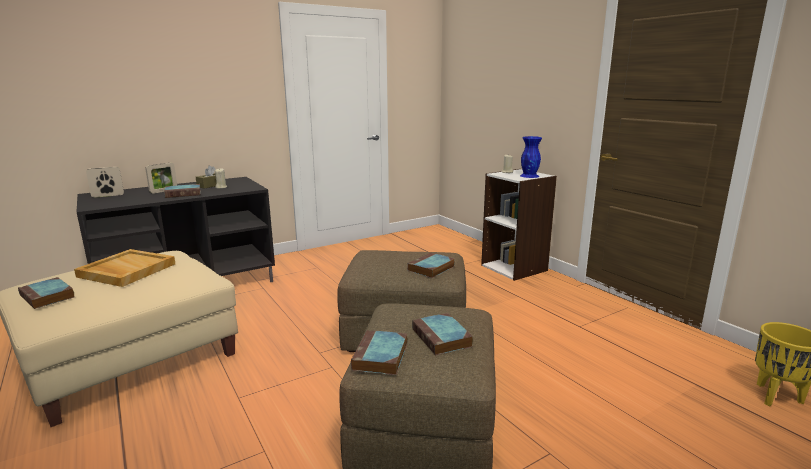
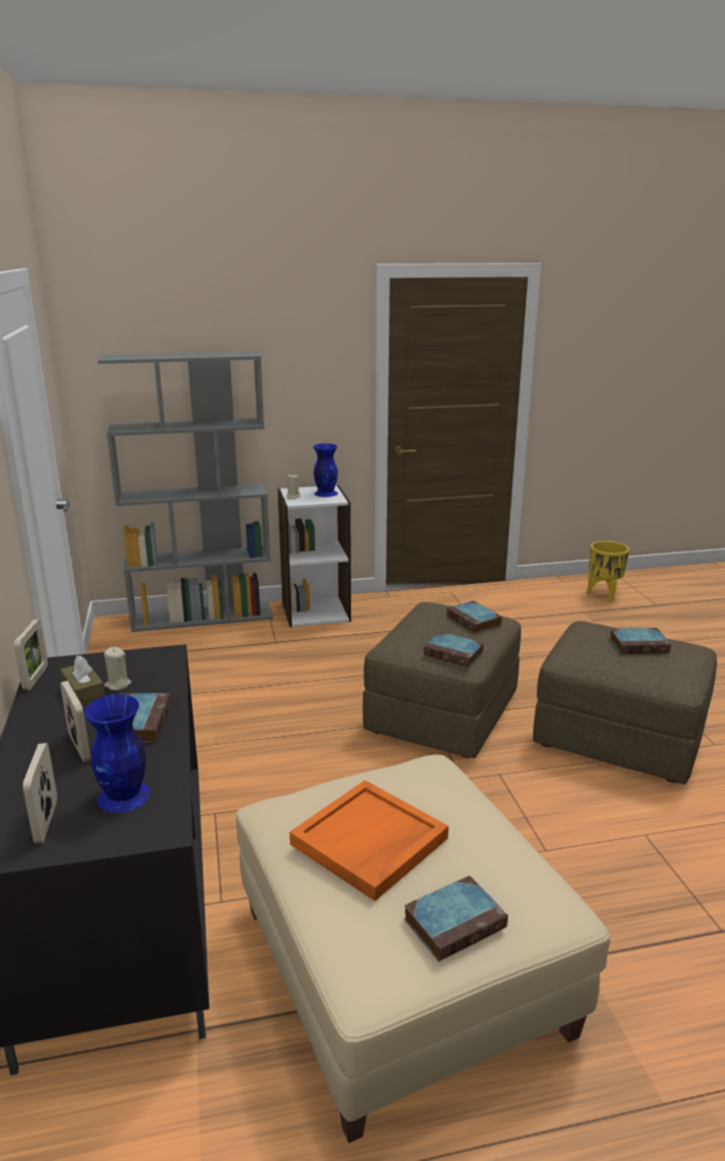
camera: 70 degrees left, 5 degrees up
beige tray [74,249,175,287] -> orange tray [290,780,449,901]
book [351,330,408,375] -> book moved to [424,632,484,667]
none -> picture frame [14,620,48,690]
none -> blue vase [84,694,150,813]
none -> grey bookcase [98,351,273,632]

